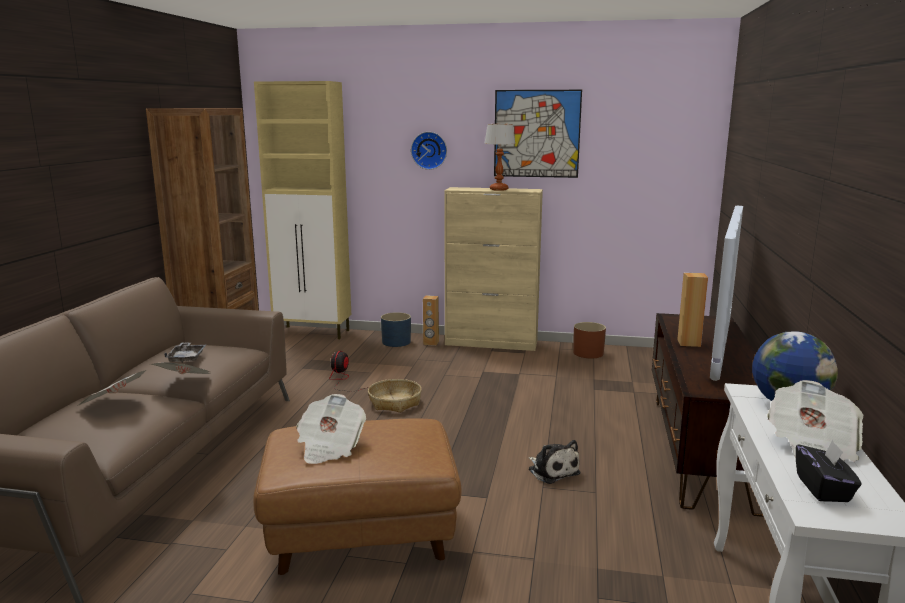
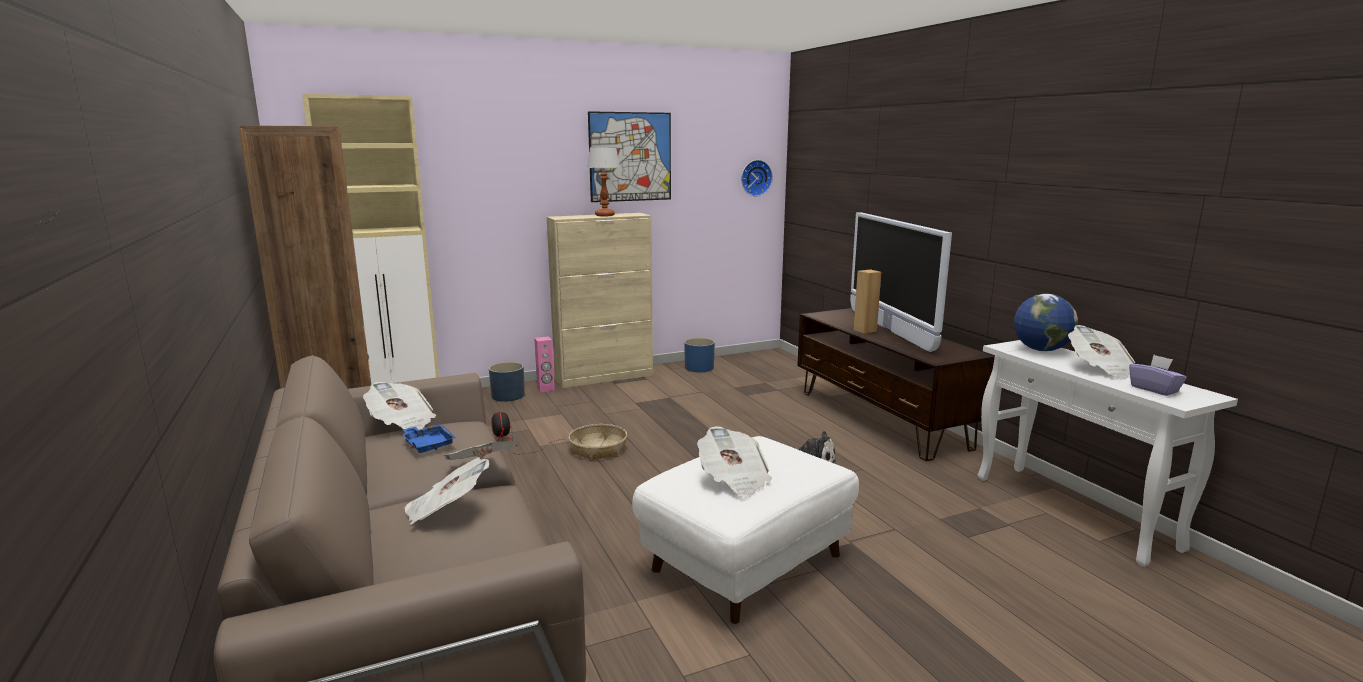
camera: 35 degrees left, 0 degrees up
grey tray [164,342,207,363] -> blue tray [402,424,456,453]
brown ottoman [253,418,462,575] -> white ottoman [632,436,859,624]
wall clock [411,132,447,170] -> wall clock moved to [741,160,773,196]
brown speaker [423,295,439,346] -> pink speaker [534,336,555,392]
brown planter [573,322,606,359] -> blue planter [684,338,715,372]
black tissue box [796,440,862,502] -> purple tissue box [1129,355,1187,396]
none -> newspaper [363,382,436,430]

